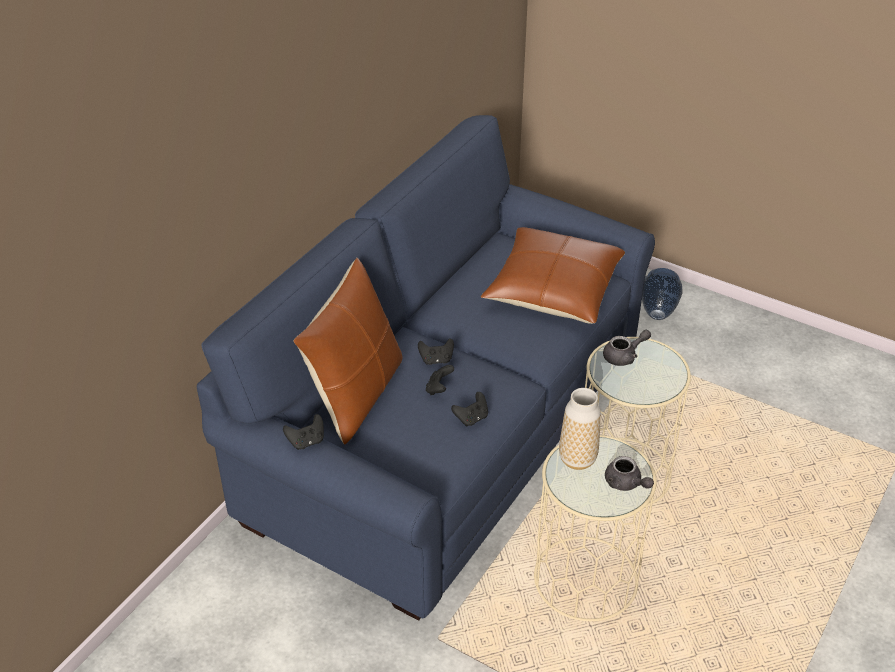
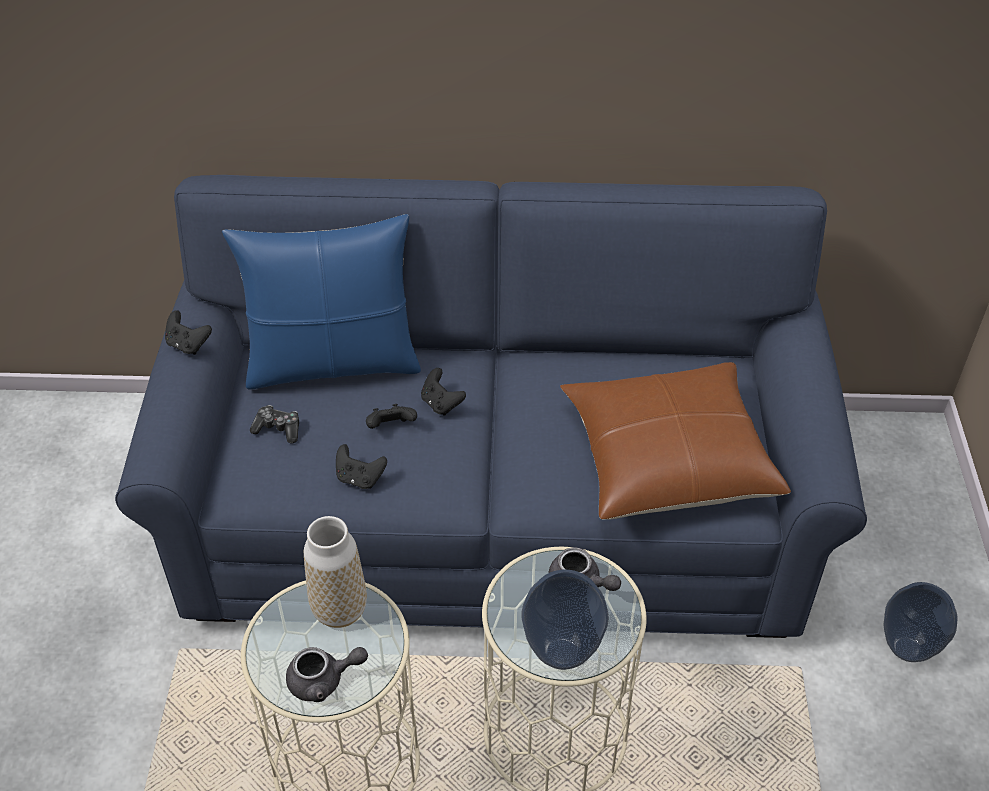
camera: 60 degrees right, 5 degrees up
brown pillow [294,258,403,444] -> blue pillow [222,214,421,389]
grey teapot [605,456,654,491] -> grey teapot turned 120 degrees counterclockwise [286,647,368,702]
none -> game controller [250,405,299,444]
none -> vase [522,570,609,670]

